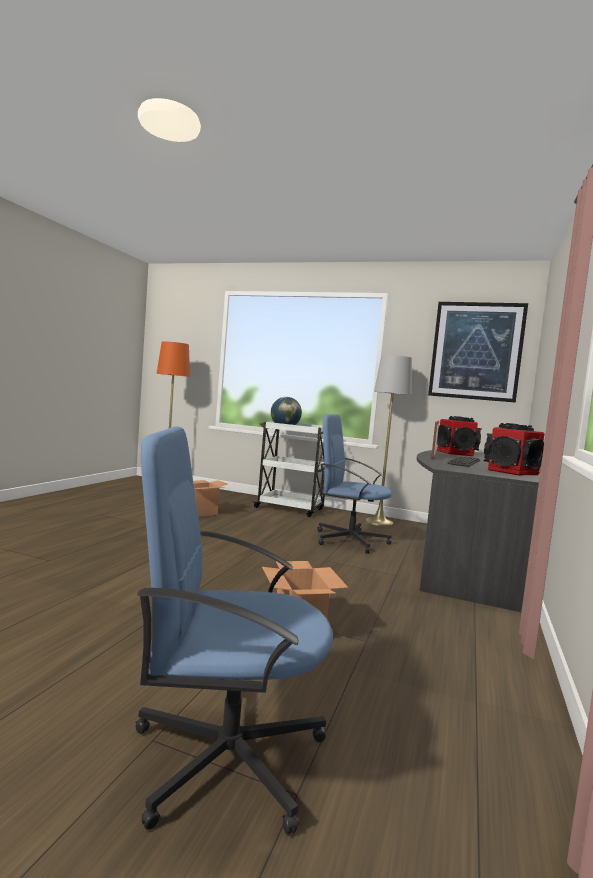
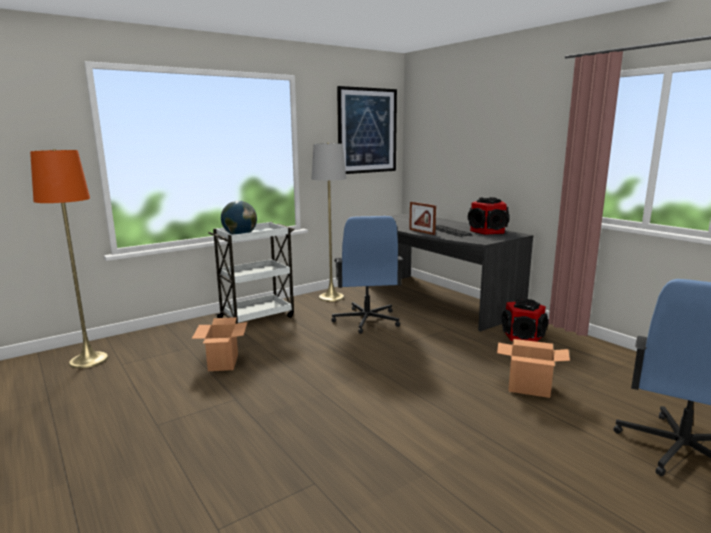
camera: 55 degrees left, 10 degrees up
blue office chair [318,414,392,554] -> blue office chair turned 60 degrees counterclockwise [331,216,403,334]
speaker [437,416,482,456] -> speaker moved to [501,299,549,342]

